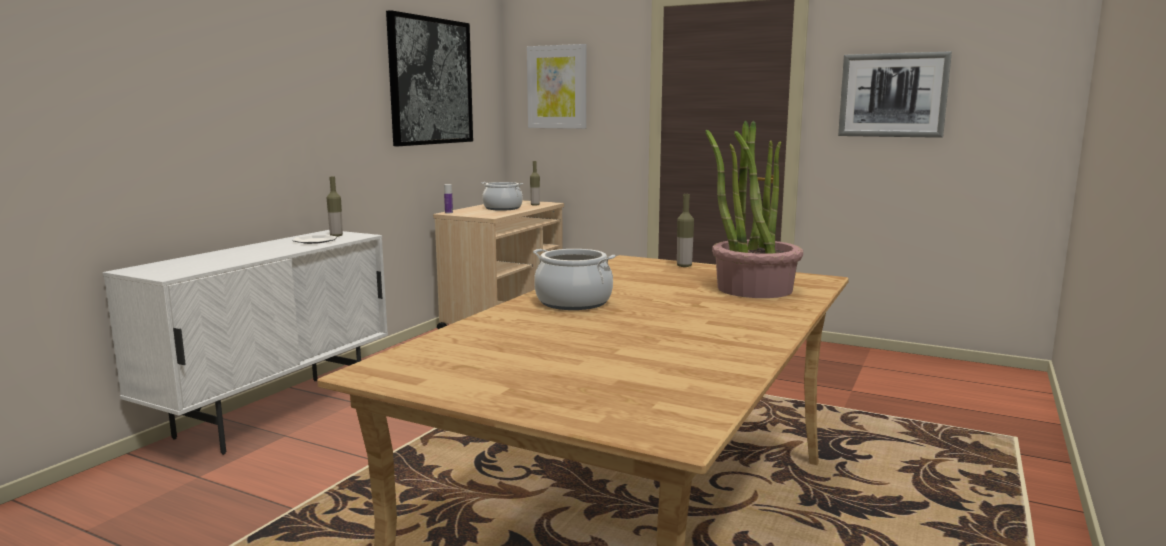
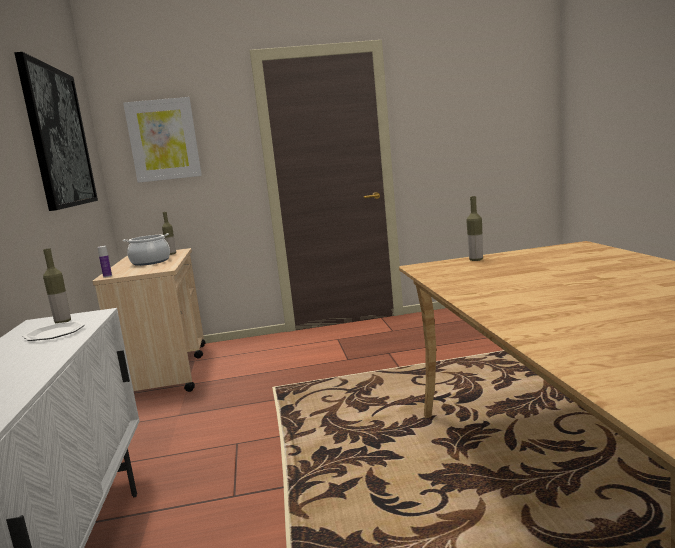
camera: 35 degrees left, 0 degrees up
cooking pot [533,249,615,310] -> none
potted plant [705,121,803,298] -> none
picture [838,51,952,138] -> none

